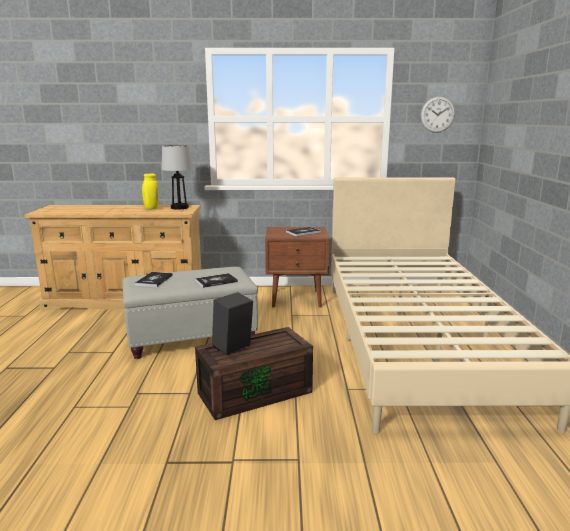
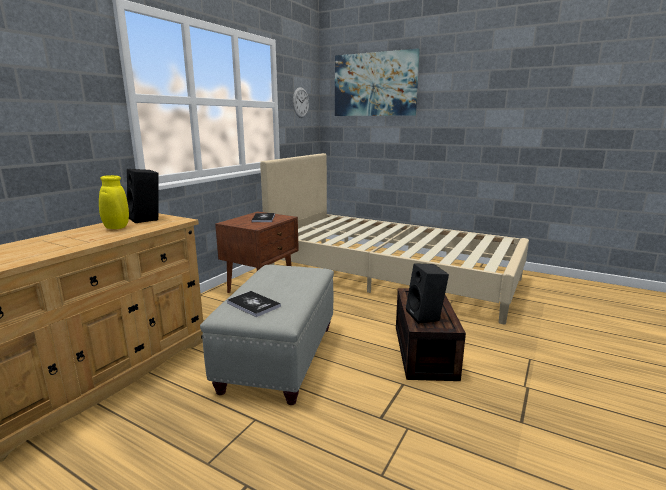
camera: 60 degrees left, 0 degrees up
table lamp [162,145,193,210] -> black speaker [127,169,159,223]
book [195,273,238,288] -> none
none -> picture [335,48,420,116]

